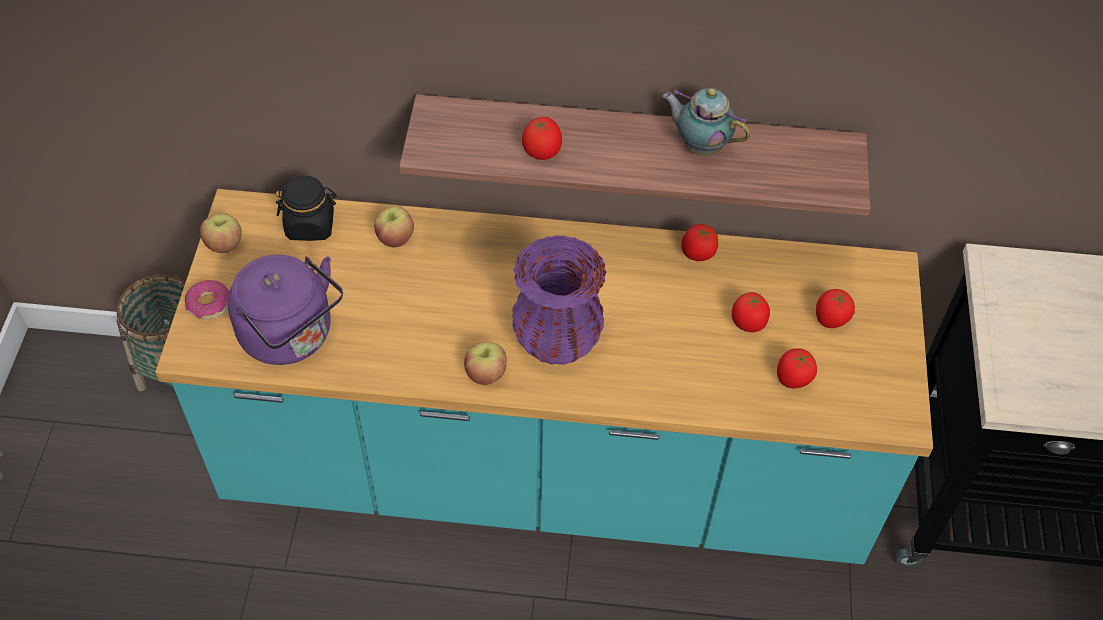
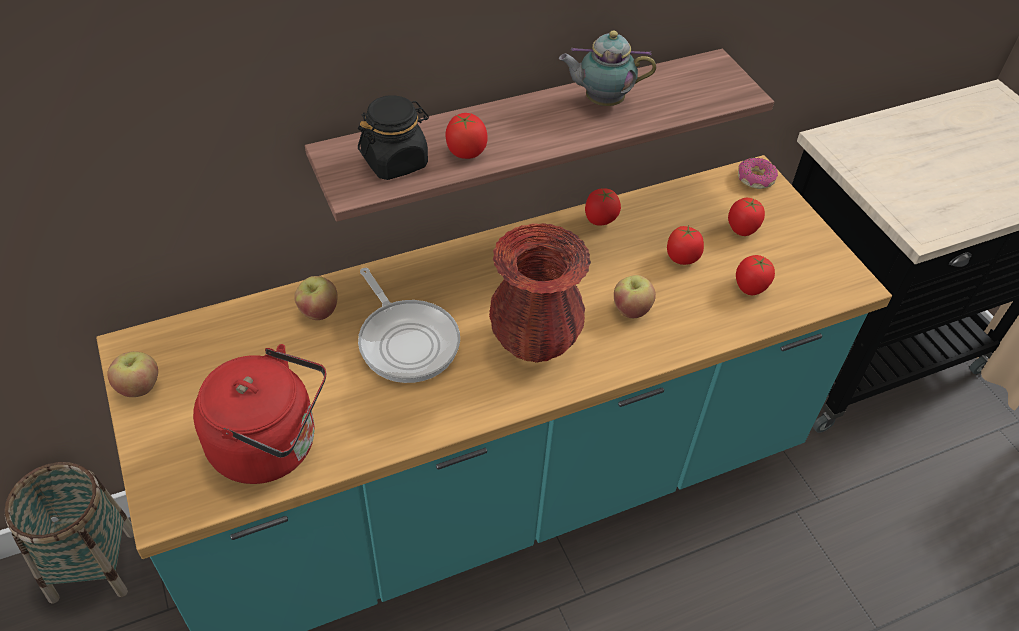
camera: 30 degrees left, 5 degrees down
donut [185,280,230,320] -> donut moved to [738,158,778,189]
purple kettle [227,254,343,365] -> red kettle [193,344,326,484]
black jar [275,176,337,241] -> black jar moved to [358,95,429,180]
apple [464,342,507,385] -> apple moved to [614,275,656,318]
purple vase [512,235,606,365] -> red vase [489,223,591,363]
none -> frying pan [358,268,460,383]

